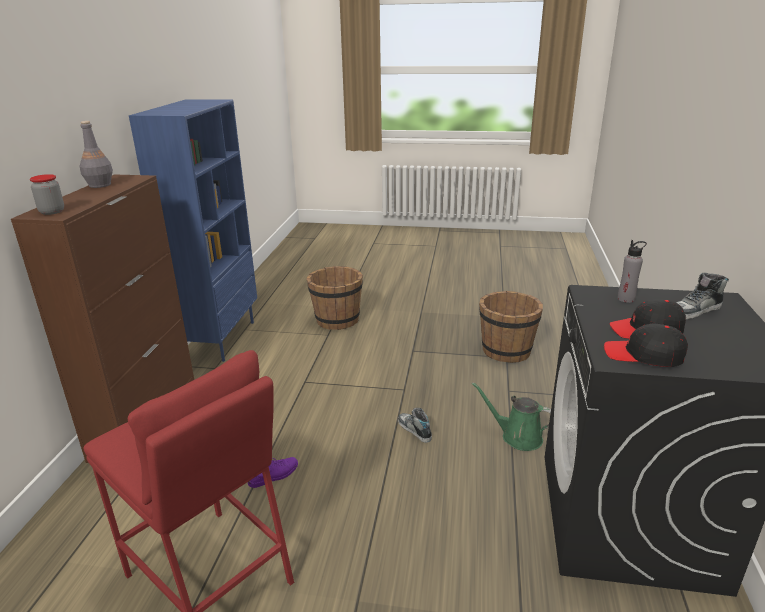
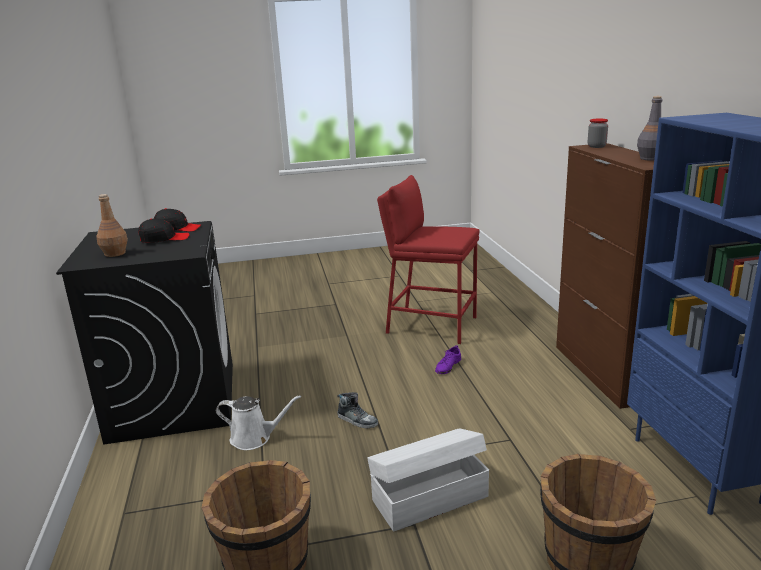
camera: 160 degrees right, 5 degrees down
green watering can [472,382,551,451] -> white watering can [216,395,301,450]
grey bottle [618,240,647,303] -> none
shoe [676,273,729,319] -> brown bottle [96,194,128,257]
none -> white storage box [367,428,489,532]

